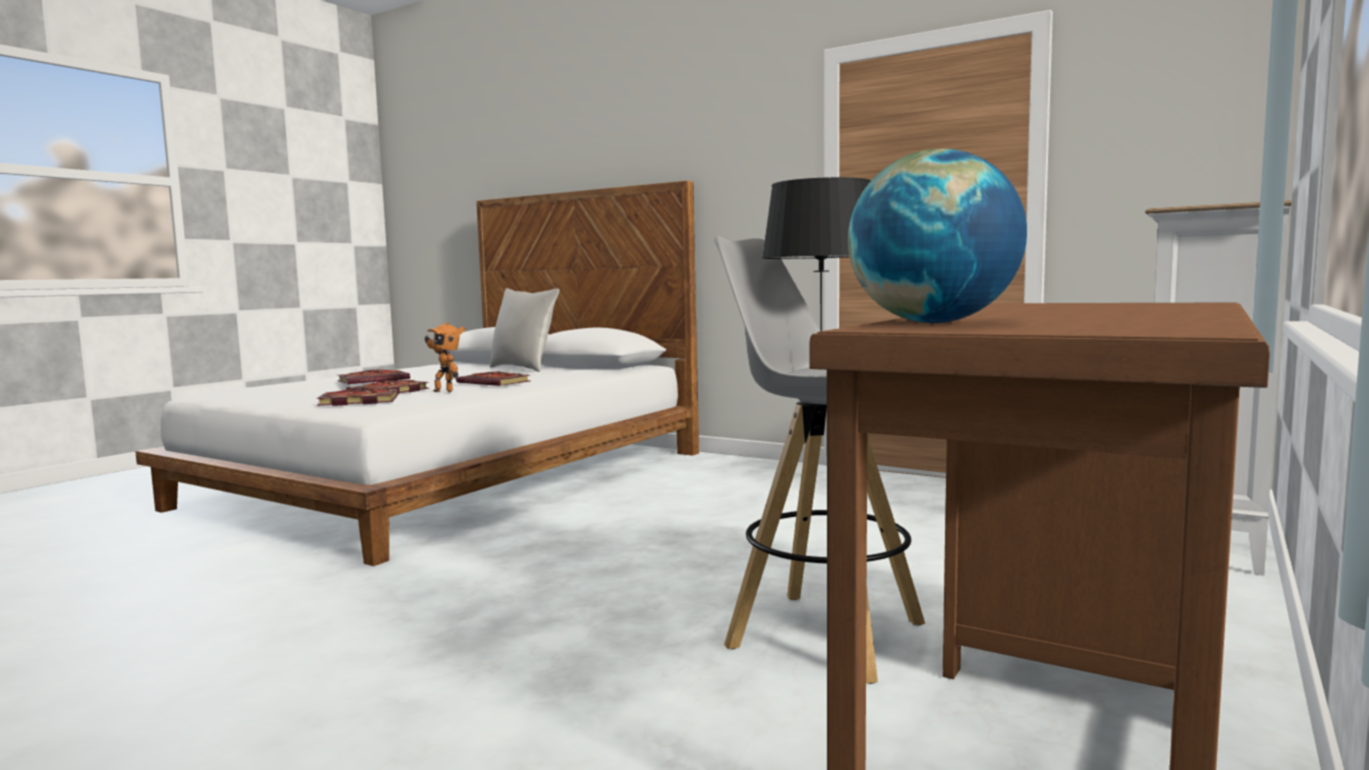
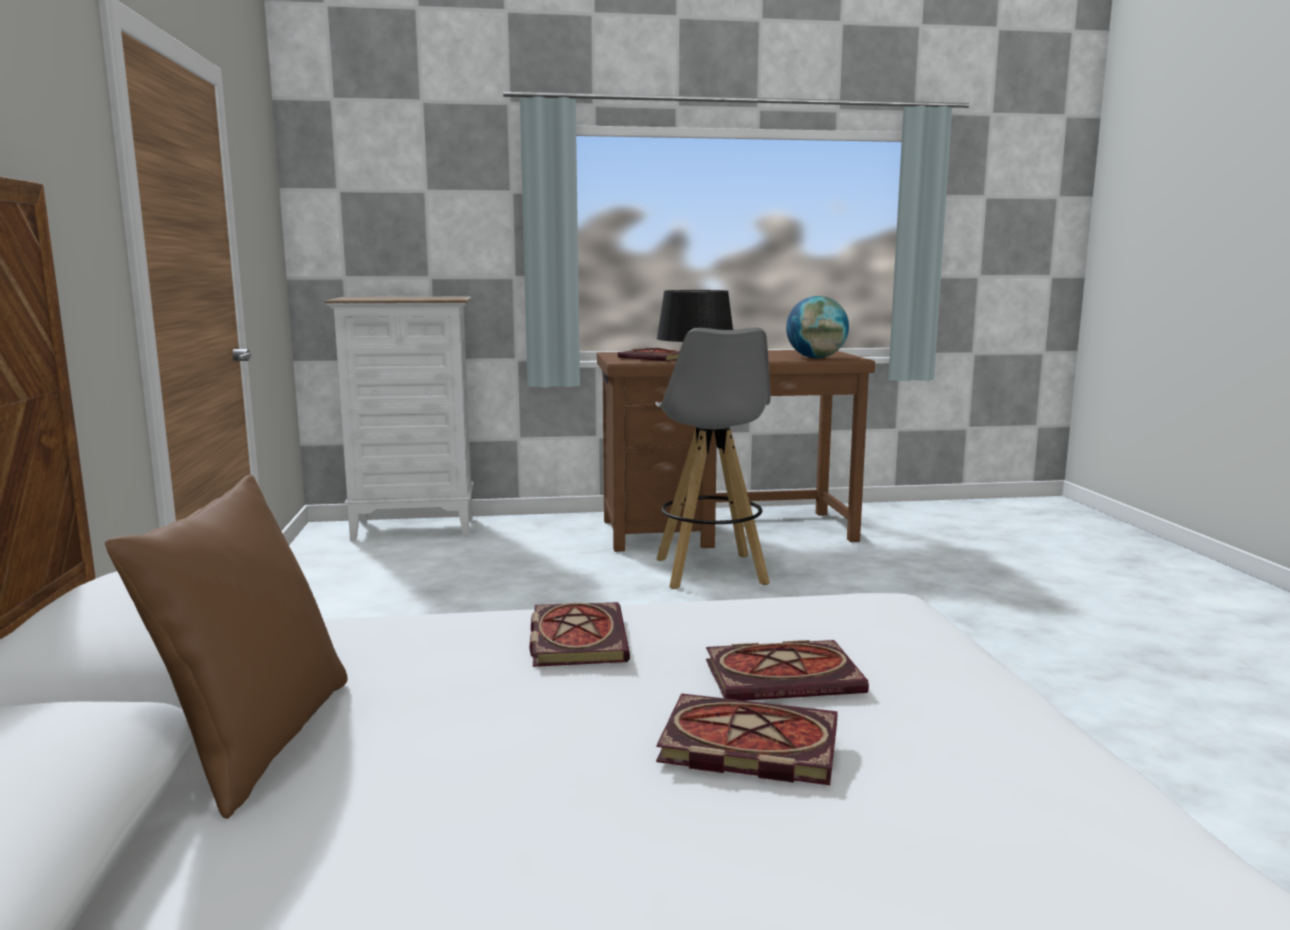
camera: 130 degrees left, 5 degrees up
book [316,388,398,406] -> book moved to [618,348,680,361]
toy robot [424,322,465,392] -> none
grey pillow [490,288,559,372] -> brown pillow [105,475,348,819]

